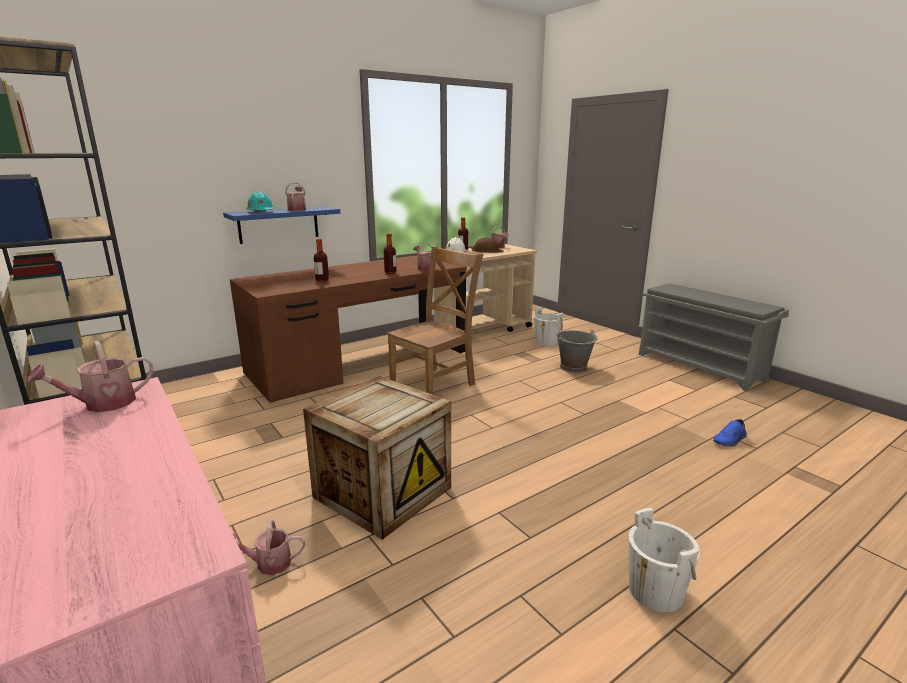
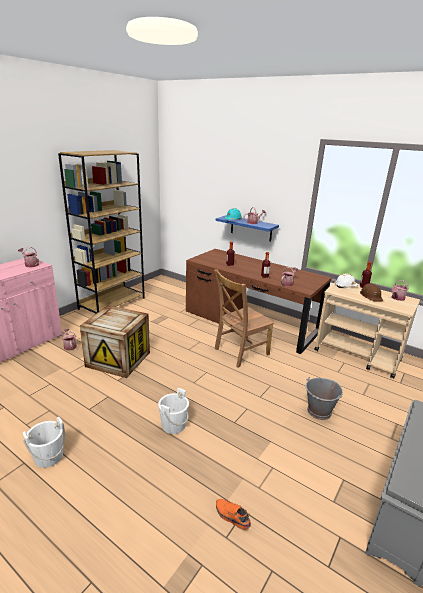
camera: 70 degrees right, 5 degrees up
brown chair [387,246,483,394] -> brown chair turned 120 degrees clockwise [214,269,274,368]
white bucket [534,307,563,346] -> white bucket moved to [158,388,189,434]
blue shoe [713,419,747,447] -> orange shoe [216,499,251,530]

